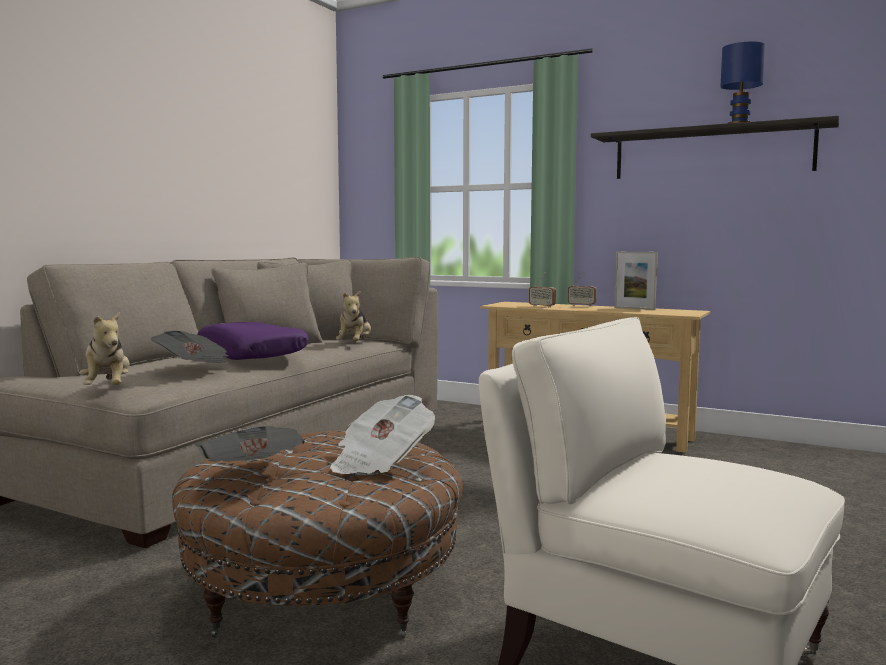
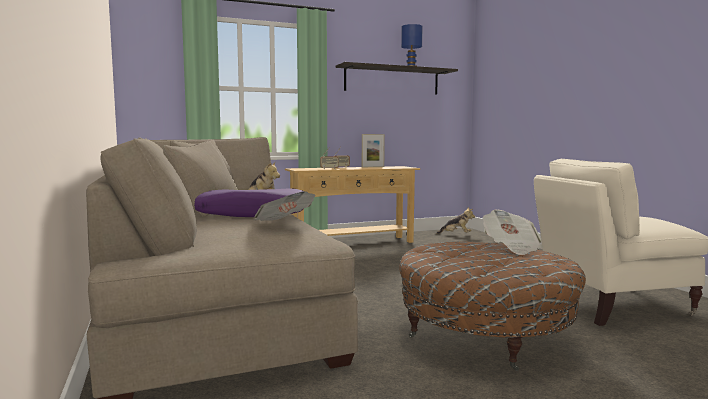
camera: 50 degrees left, 0 degrees up
plush toy [80,312,130,385] -> plush toy moved to [436,207,475,234]
newspaper [195,426,305,462] -> none

